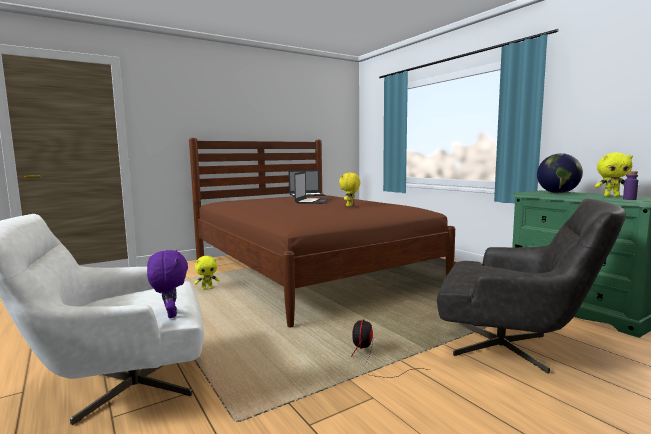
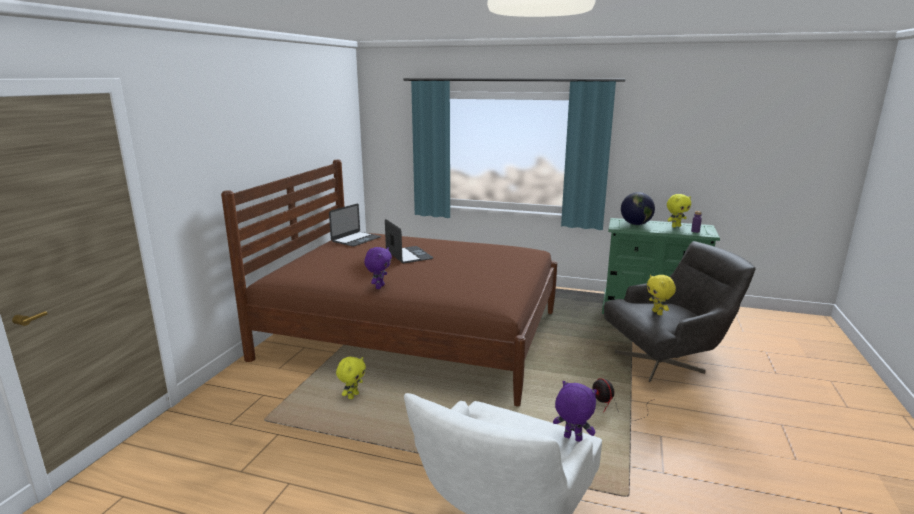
camera: 40 degrees left, 10 degrees up
yellow plush toy [339,173,360,206] -> yellow plush toy moved to [647,275,676,315]
none -> purple plush toy [364,247,392,289]

